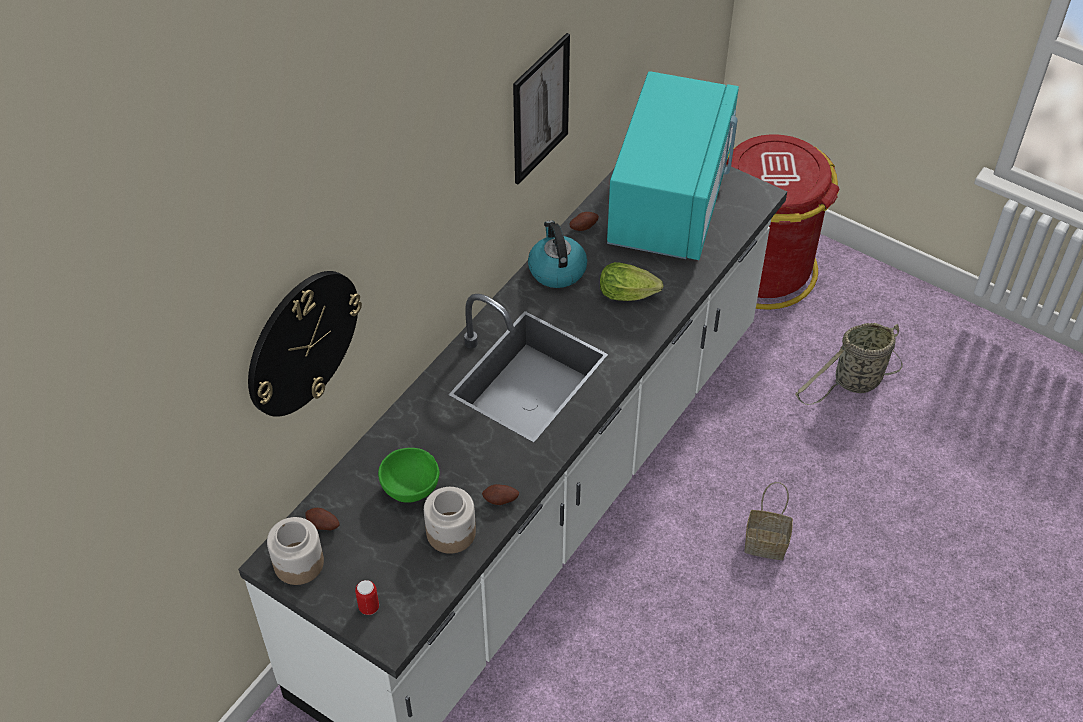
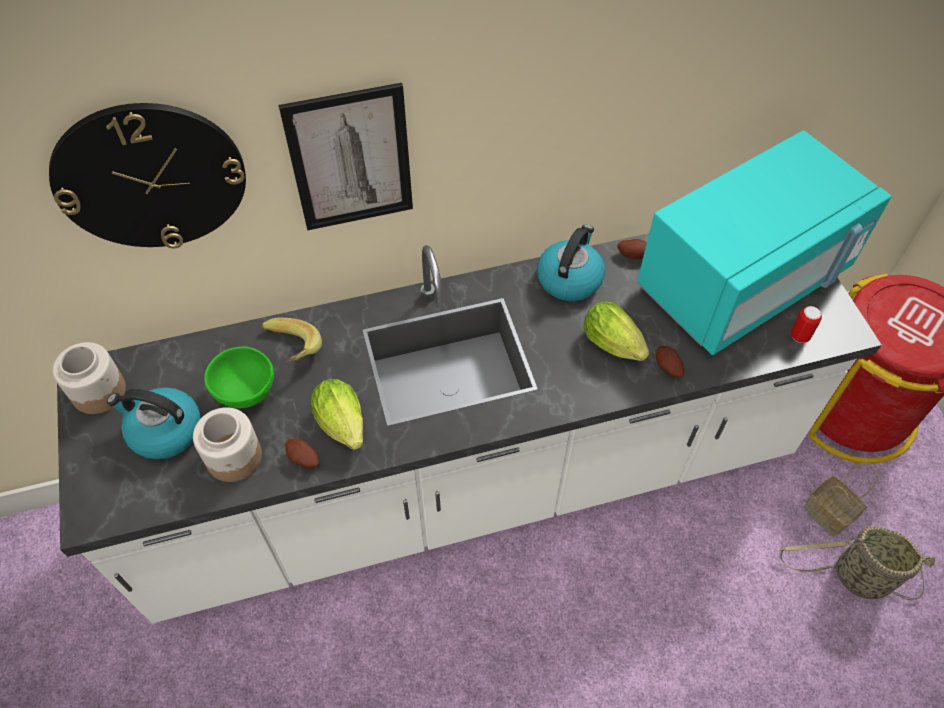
camera: 40 degrees right, 5 degrees up
potato [305,508,340,530] -> potato moved to [656,346,684,378]
can [355,580,379,615] -> can moved to [791,306,822,343]
picture [513,33,570,184] -> picture moved to [279,83,413,231]
basket [744,482,793,560] -> basket moved to [804,463,878,537]
none -> kettle [107,388,201,459]
none -> banana [262,318,322,362]
none -> lettuce [311,379,363,450]

